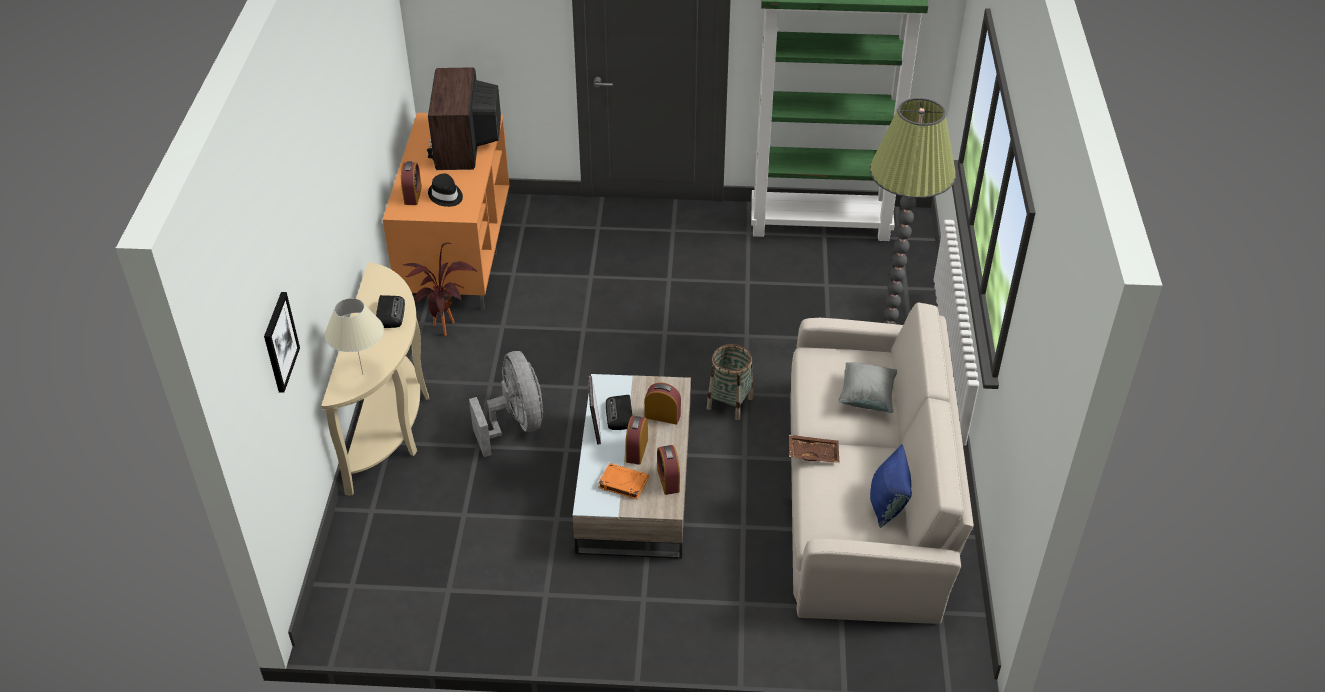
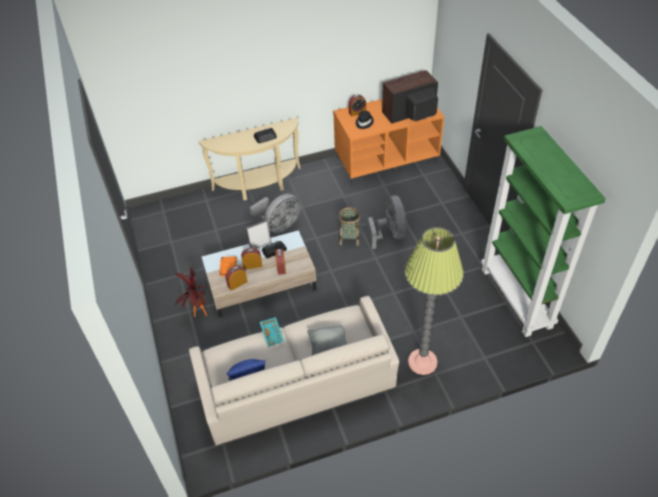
camera: 70 degrees right, 5 degrees up
picture [264,292,300,393] -> none
beige table lamp [325,298,384,374] -> none
potted plant [402,242,477,336] -> potted plant moved to [175,267,207,317]
basket [707,344,753,420] -> basket moved to [338,207,360,246]
brown tray [789,435,839,463] -> turquoise tray [260,317,284,347]
none -> grey fan [368,195,406,249]

